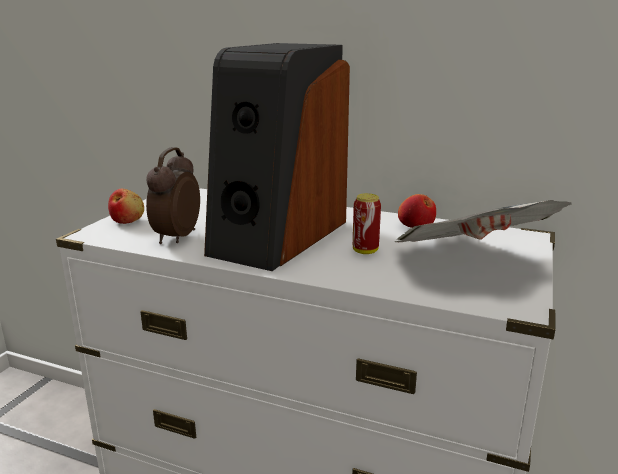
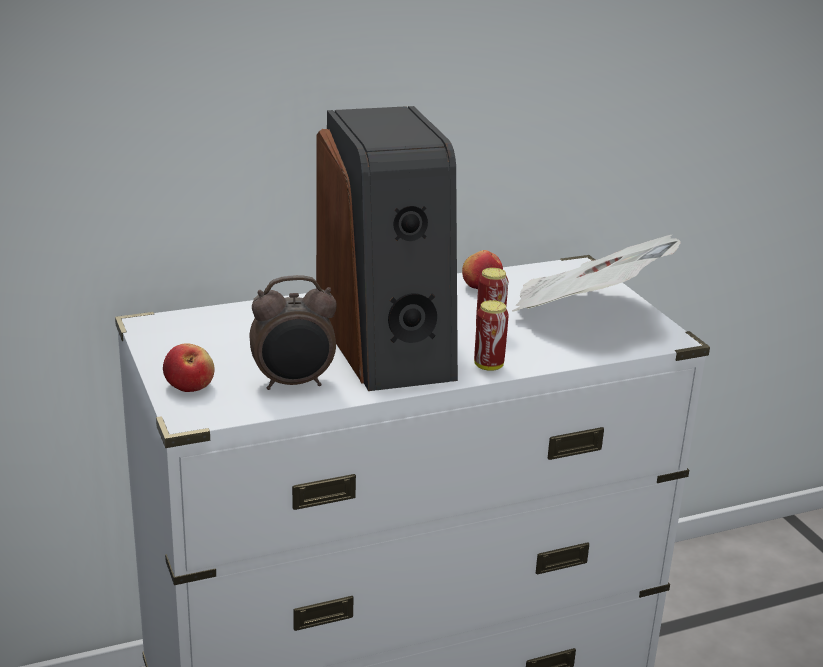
camera: 45 degrees left, 5 degrees up
alarm clock [146,147,200,244] -> alarm clock turned 75 degrees counterclockwise [250,275,337,390]
none -> can [474,300,509,371]

